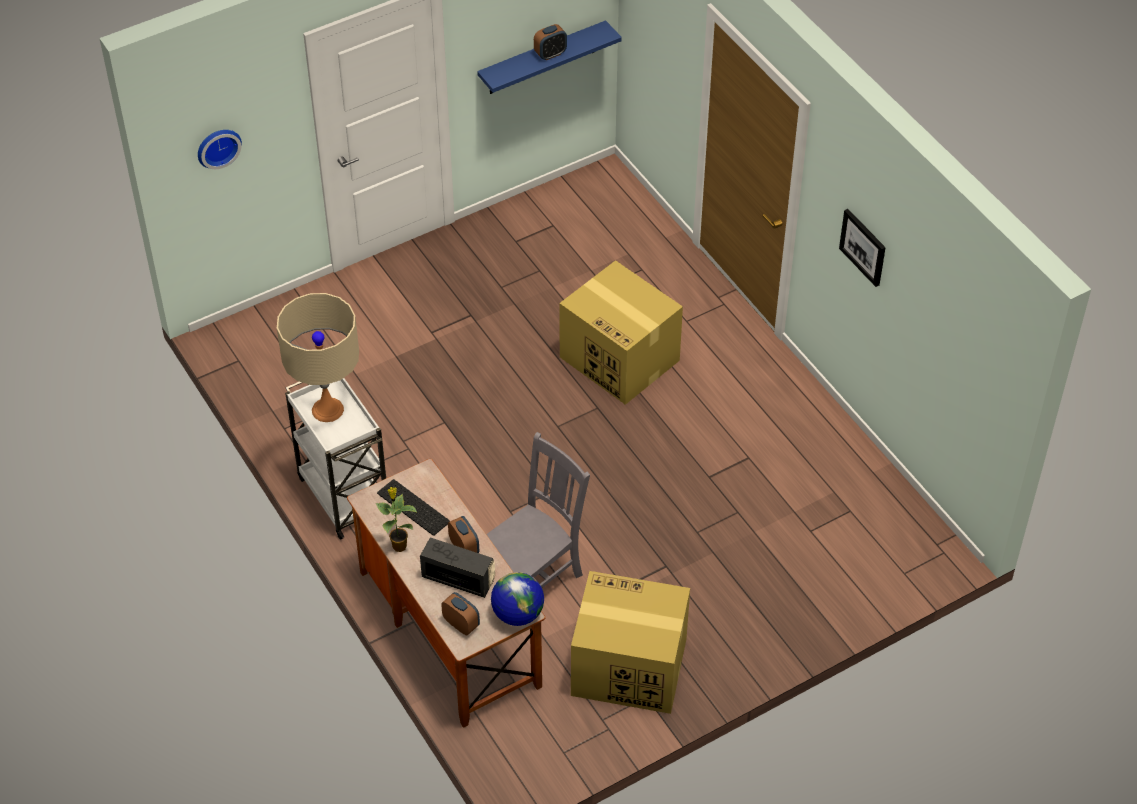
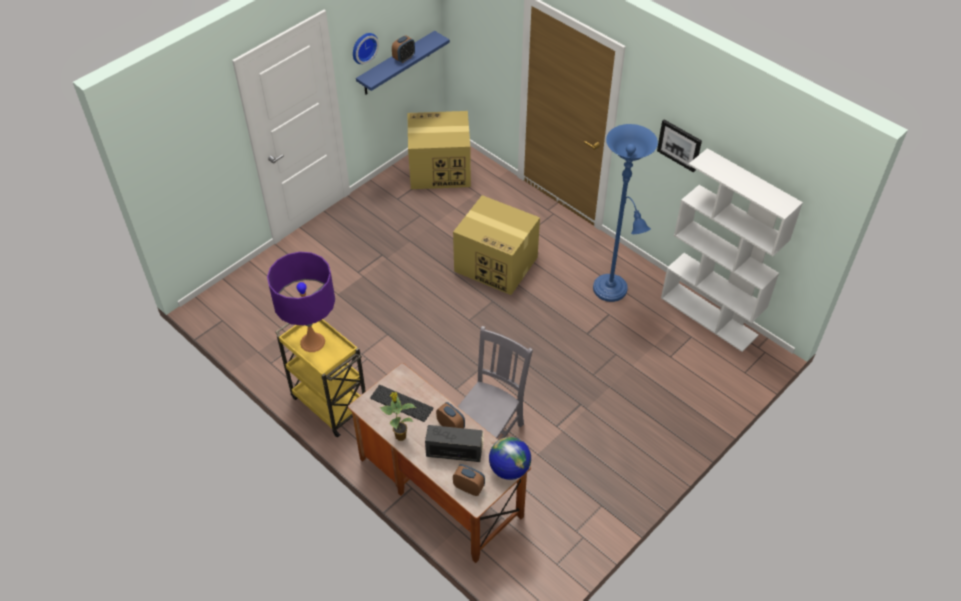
camera: 15 degrees left, 0 degrees up
wall clock [198,130,242,169] -> wall clock moved to [353,33,379,64]
beige table lamp [277,293,359,422] -> purple table lamp [267,252,335,352]
white cart [285,378,386,540] -> yellow cart [275,319,366,437]
cardboard box [571,571,690,714] -> cardboard box moved to [408,111,471,189]
none -> blue floor lamp [593,124,658,302]
none -> white bookcase [661,148,803,352]

